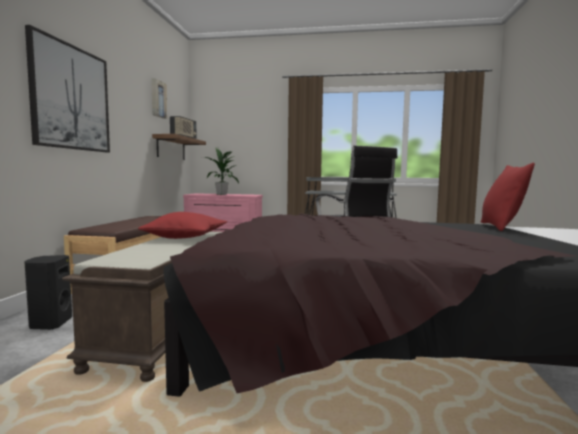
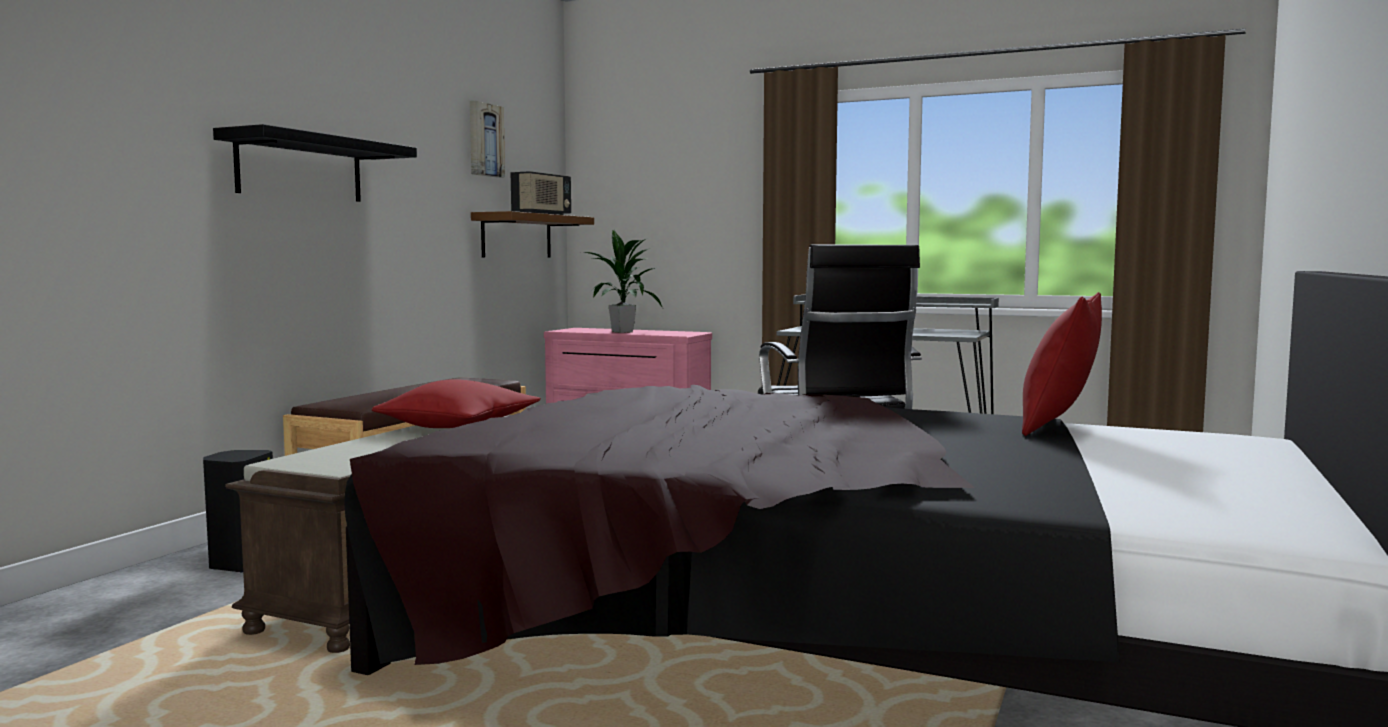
camera: 15 degrees right, 0 degrees up
picture [25,25,110,152] -> black shelf [213,124,417,202]

